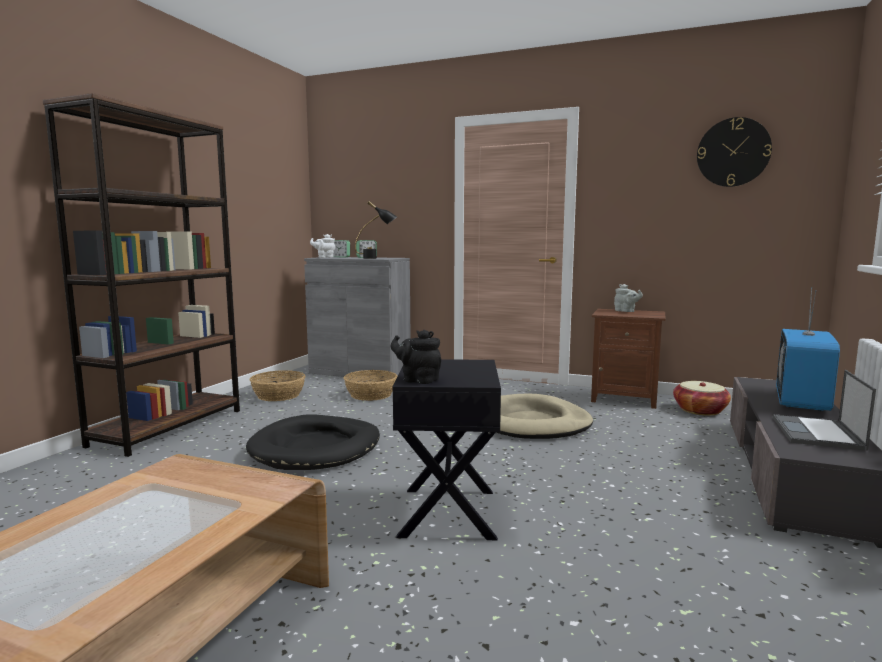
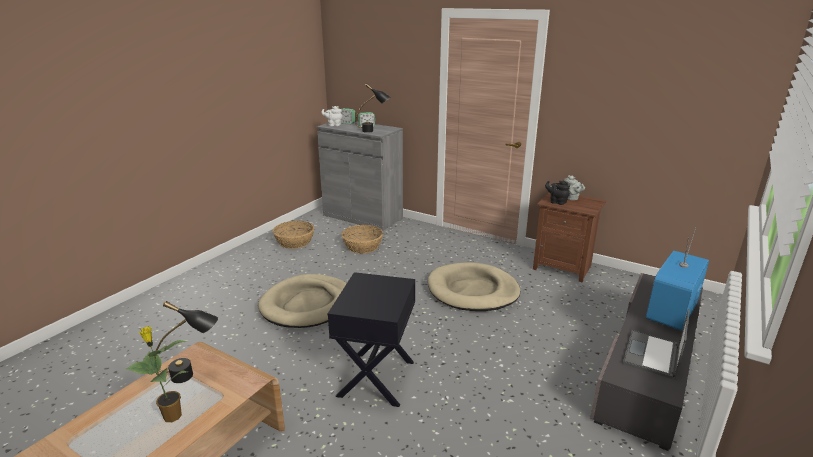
camera: 10 degrees right, 15 degrees up
brown bookcase [43,93,240,457] -> none
black dog bed [246,414,380,470] -> beige dog bed [258,274,347,328]
black teapot [391,330,441,384] -> black teapot moved to [545,180,570,205]
basket [673,381,731,416] -> none
wall clock [697,117,772,187] -> none
none -> potted plant [126,326,188,422]
none -> black table lamp [156,301,218,383]

